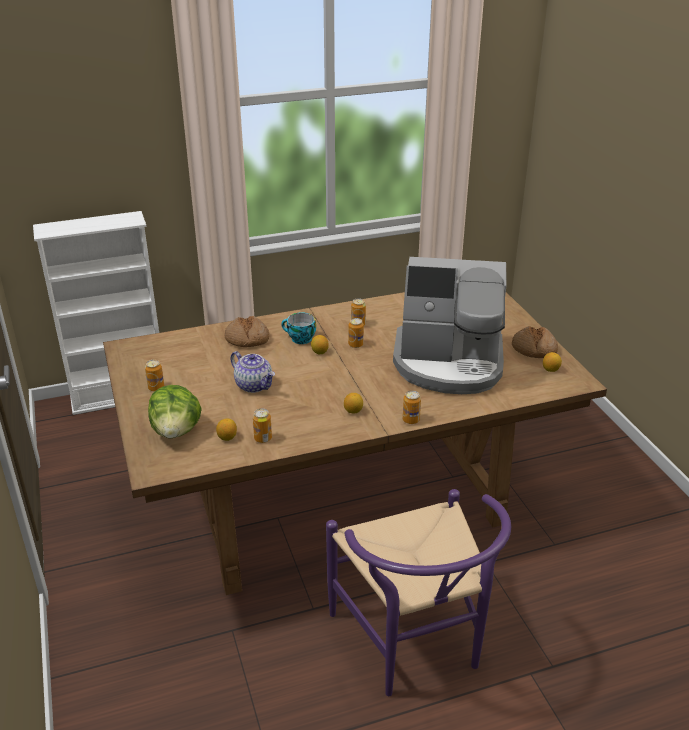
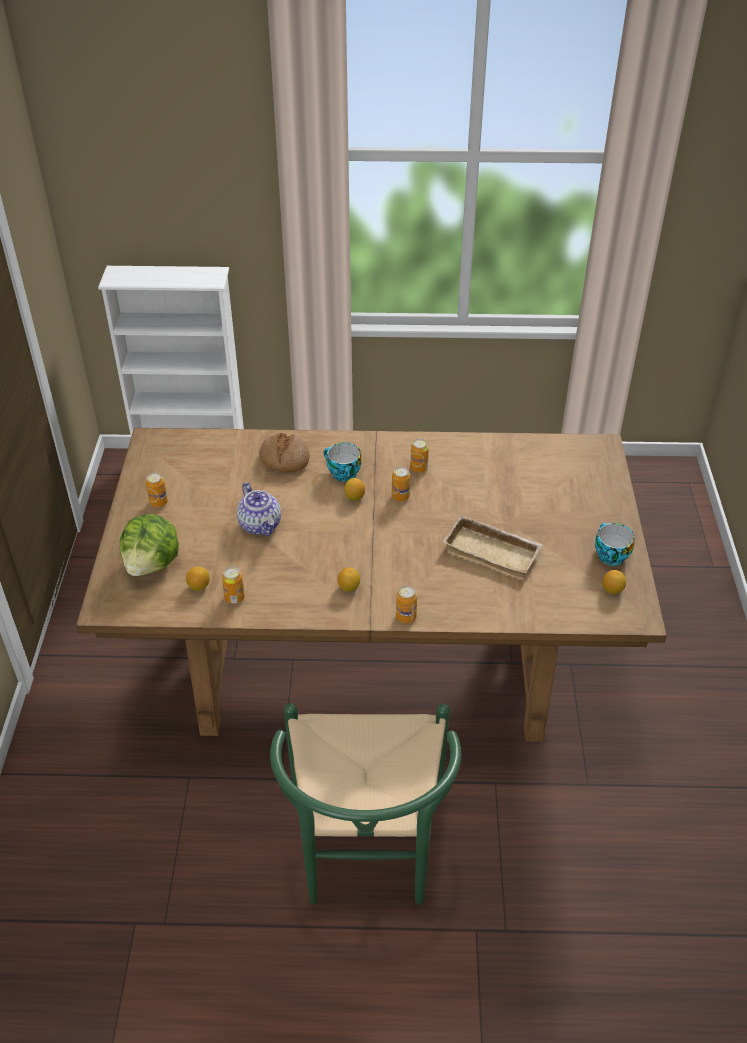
camera: 20 degrees right, 10 degrees up
purple chair [326,489,511,696] -> green chair [270,703,461,905]
coffee machine [393,257,507,394] -> beige tray [442,515,542,578]
bread [512,326,558,358] -> cup [595,523,635,566]

